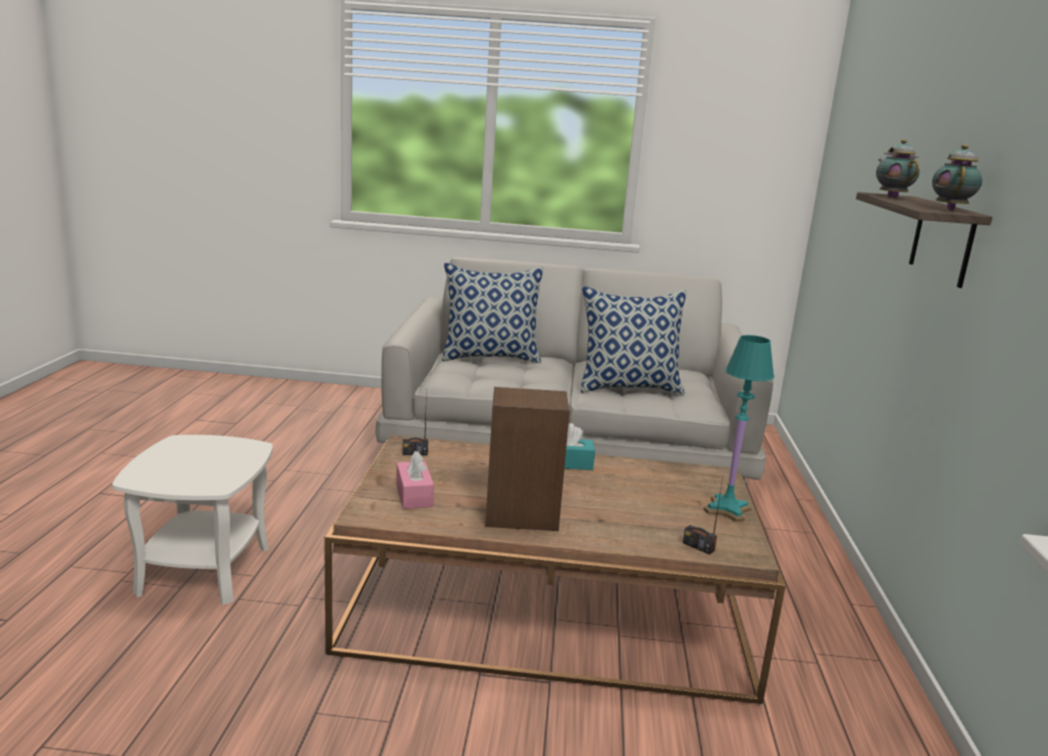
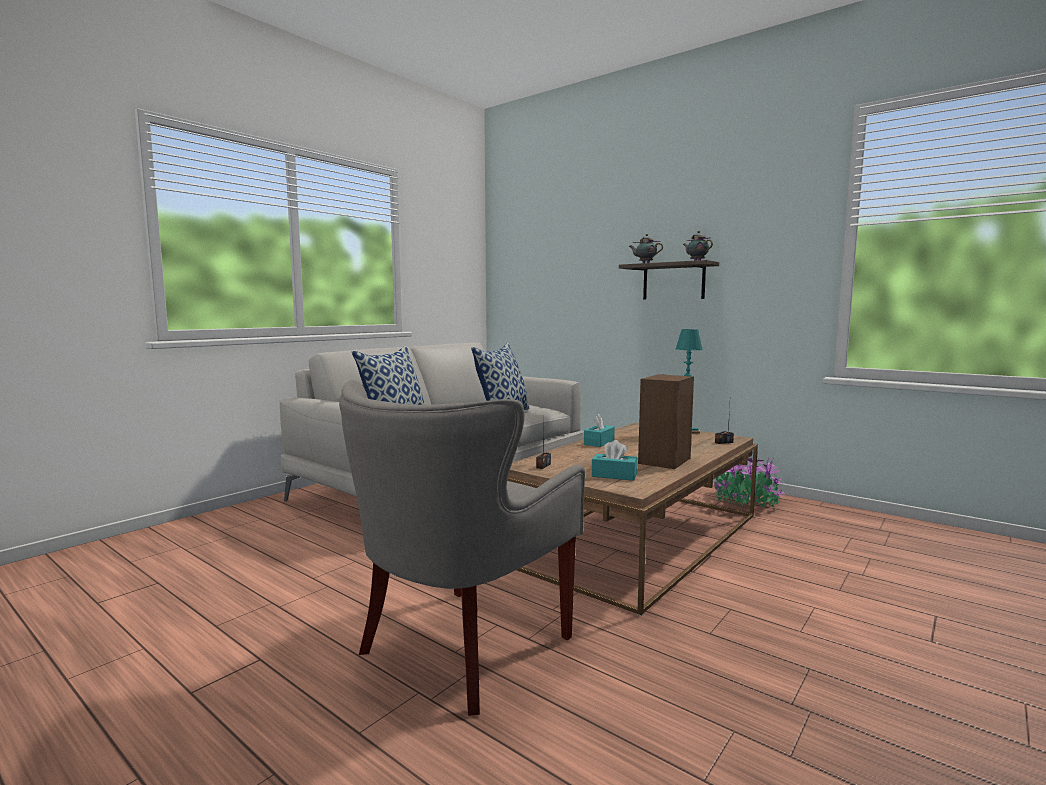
camera: 55 degrees left, 10 degrees down
white side table [112,435,273,605] -> grey armchair [339,380,585,716]
pink tissue box [396,451,434,509] -> turquoise tissue box [592,440,638,481]
none -> potted plant [713,456,785,508]

